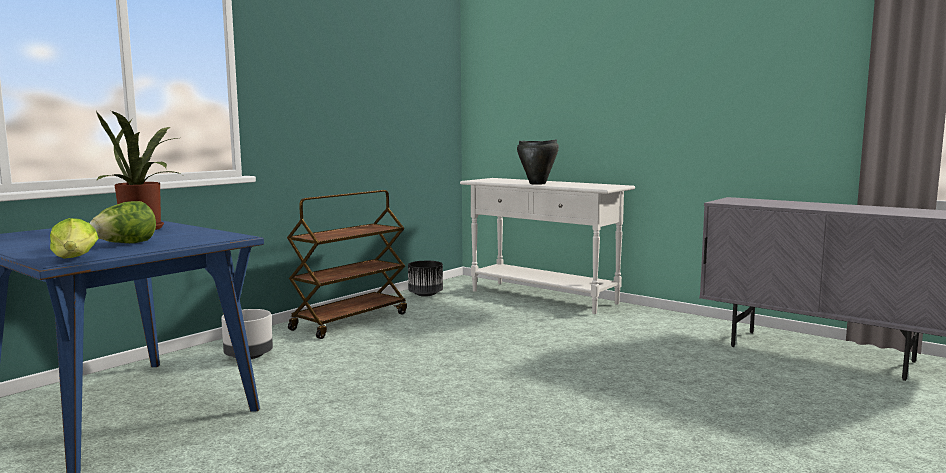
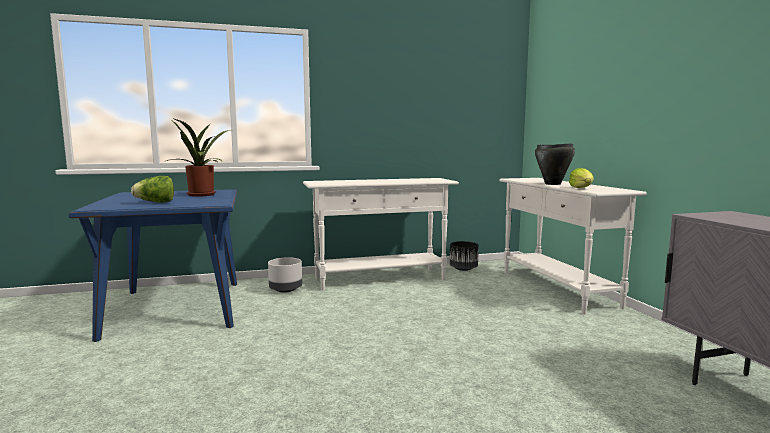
camera: 35 degrees right, 0 degrees up
lettuce [50,218,99,259] -> lettuce moved to [569,168,594,188]
brown cart [287,190,407,339] -> white console table [303,178,459,290]

